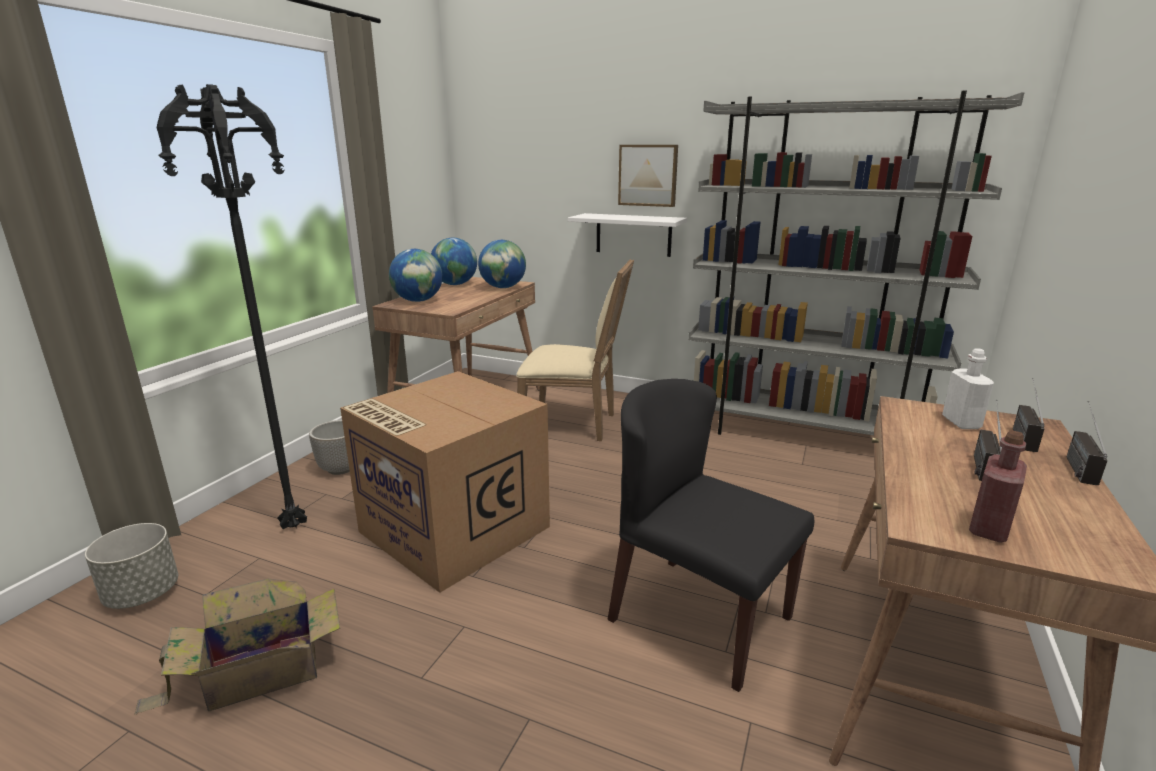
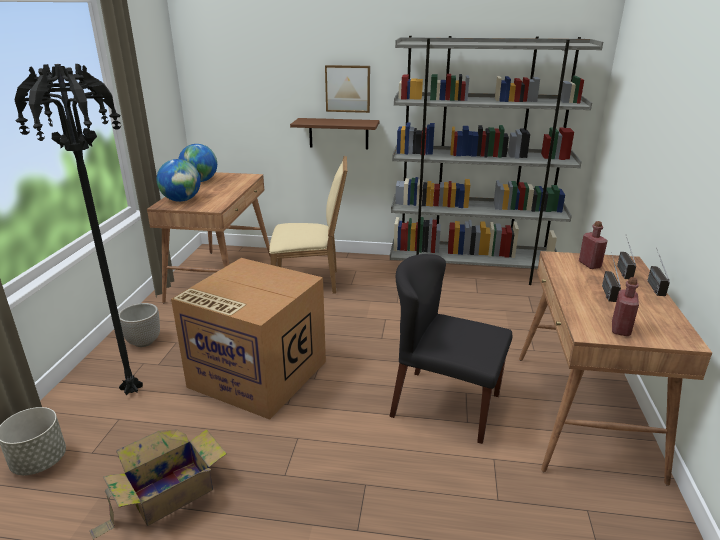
camera: 15 degrees left, 5 degrees up
globe [478,240,526,288] -> none
white shelf [568,213,687,257] -> brown shelf [290,118,379,149]
white bottle [942,349,994,429] -> red bottle [579,221,608,269]

